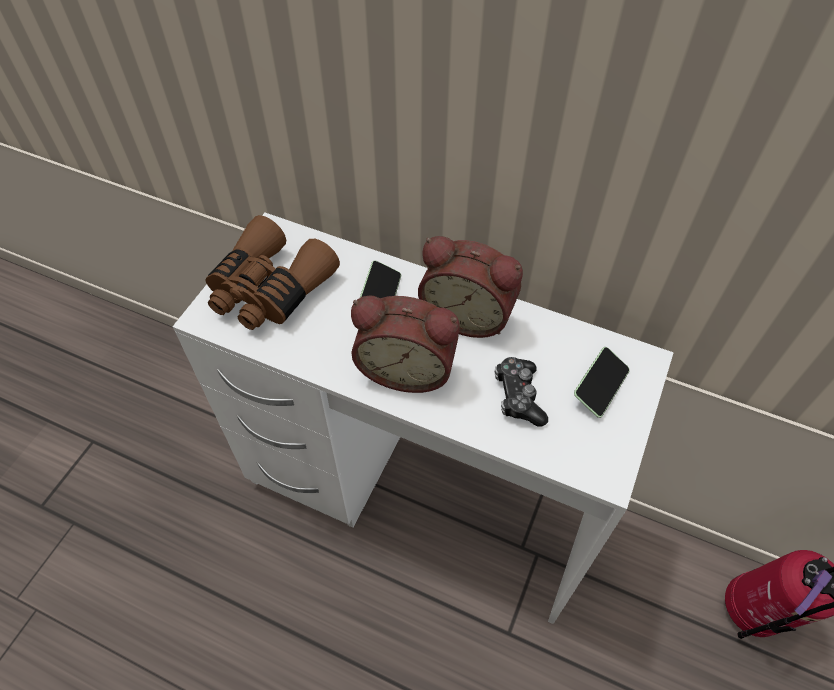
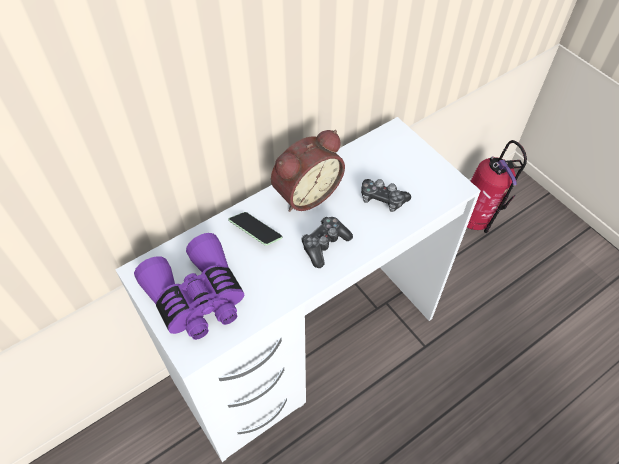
camera: 60 degrees left, 0 degrees up
brown binoculars [206,215,340,330] -> purple binoculars [134,233,244,340]
alarm clock [351,296,460,393] -> game controller [301,217,353,268]
phone [574,347,630,418] -> none

